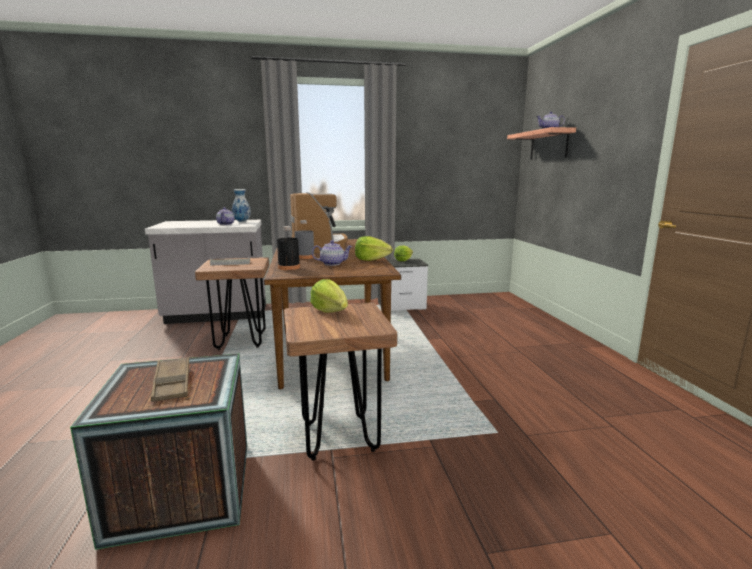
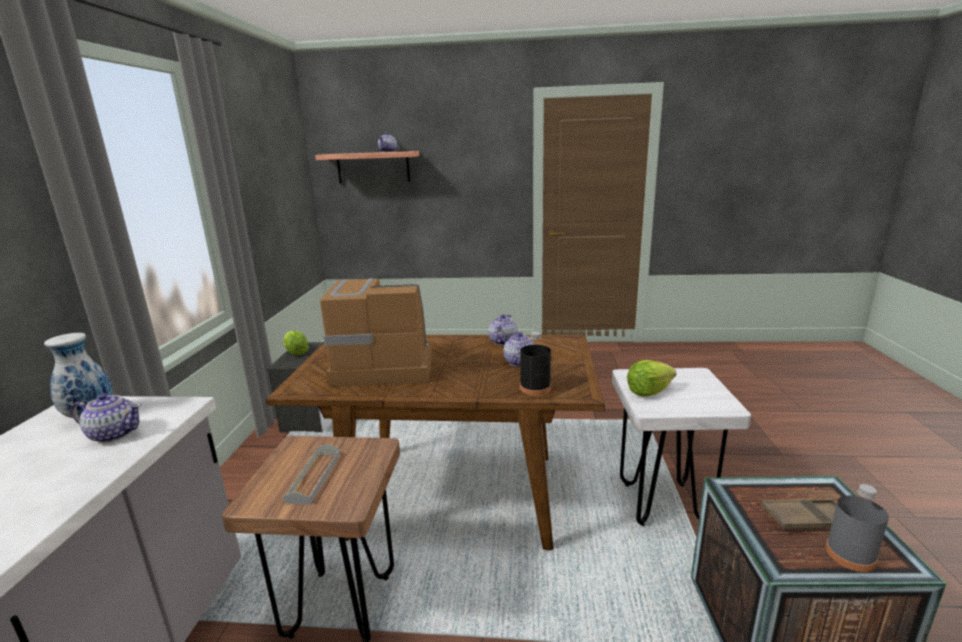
camera: 75 degrees left, 5 degrees up
brown stool [284,303,397,461] -> white stool [612,368,751,526]
grey bottle [295,220,315,259] -> grey bottle moved to [825,484,889,572]
lettuce [355,236,393,261] -> teapot [488,314,518,345]

